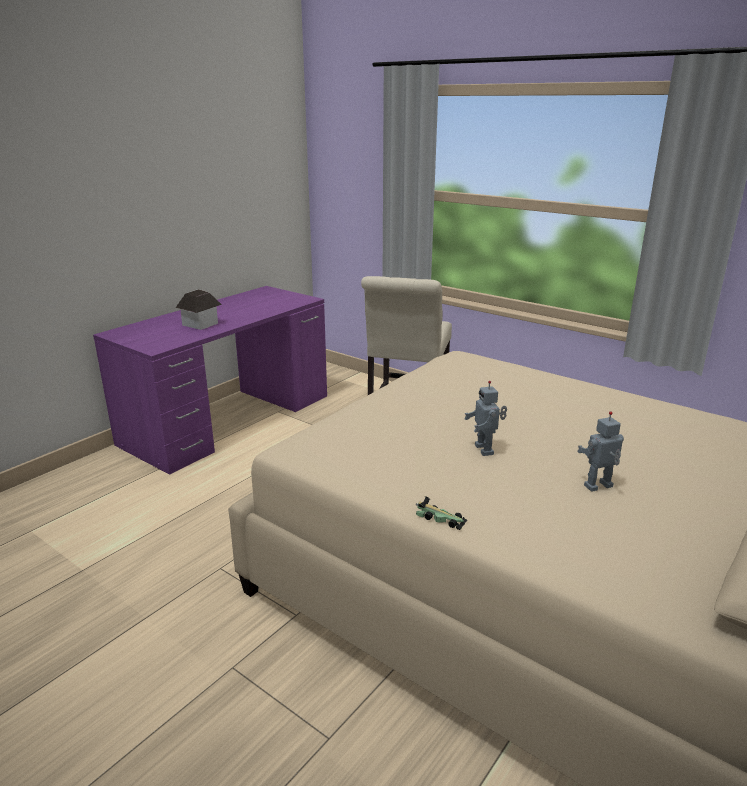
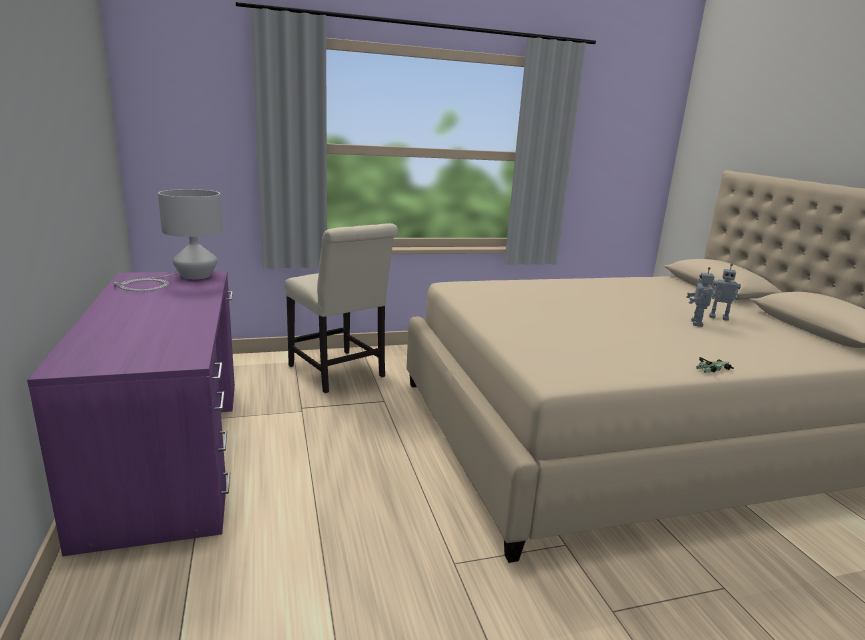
camera: 55 degrees left, 5 degrees down
toy house [176,289,222,330] -> none
toy robot [464,381,507,456] -> toy robot moved to [709,264,741,321]
none -> grey table lamp [113,189,223,292]

